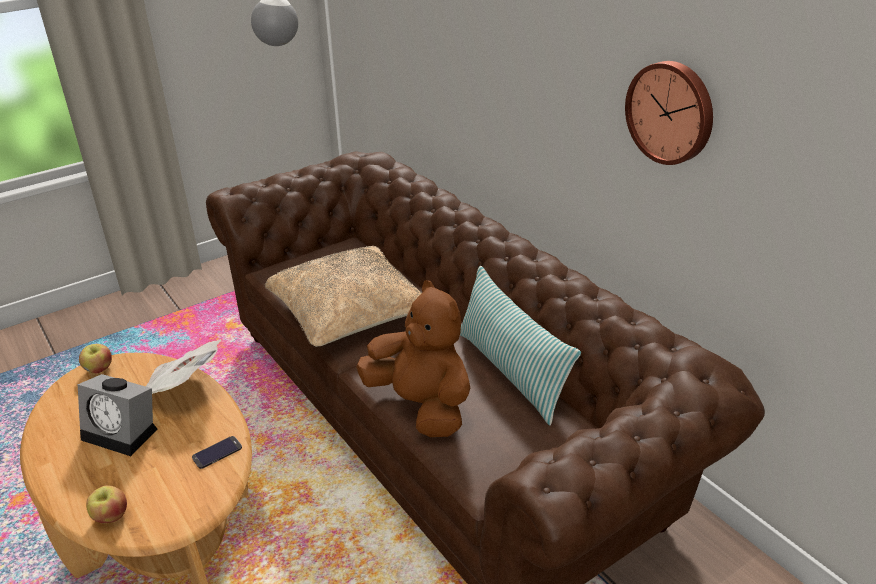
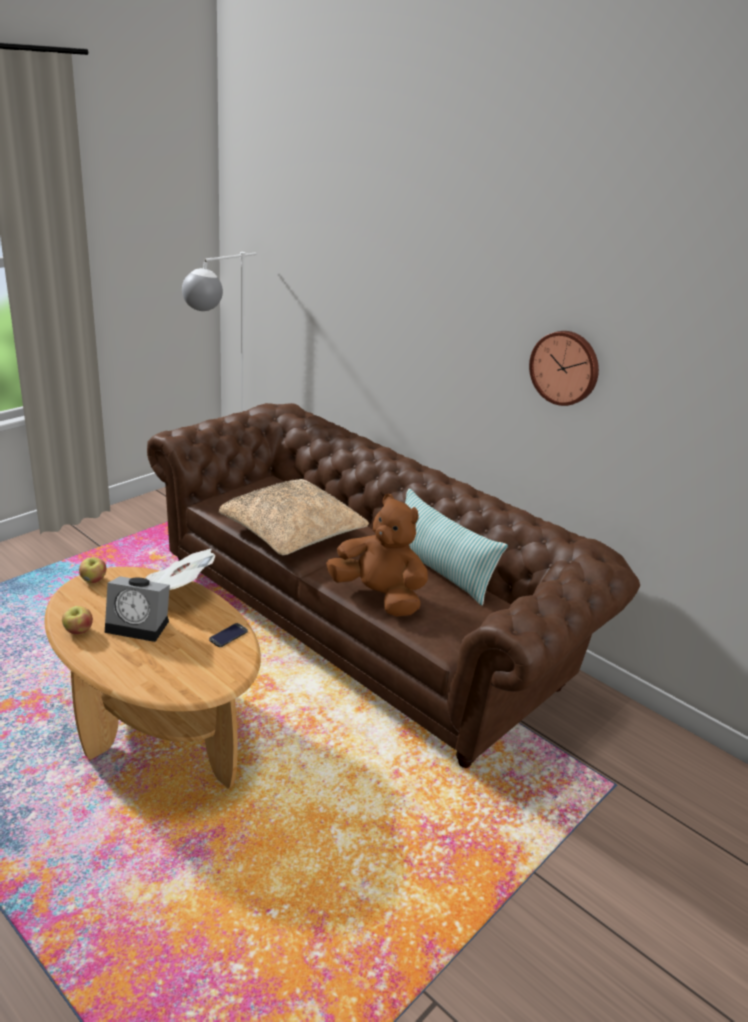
camera: 15 degrees left, 5 degrees down
apple [86,485,127,523] -> apple moved to [62,606,93,634]

